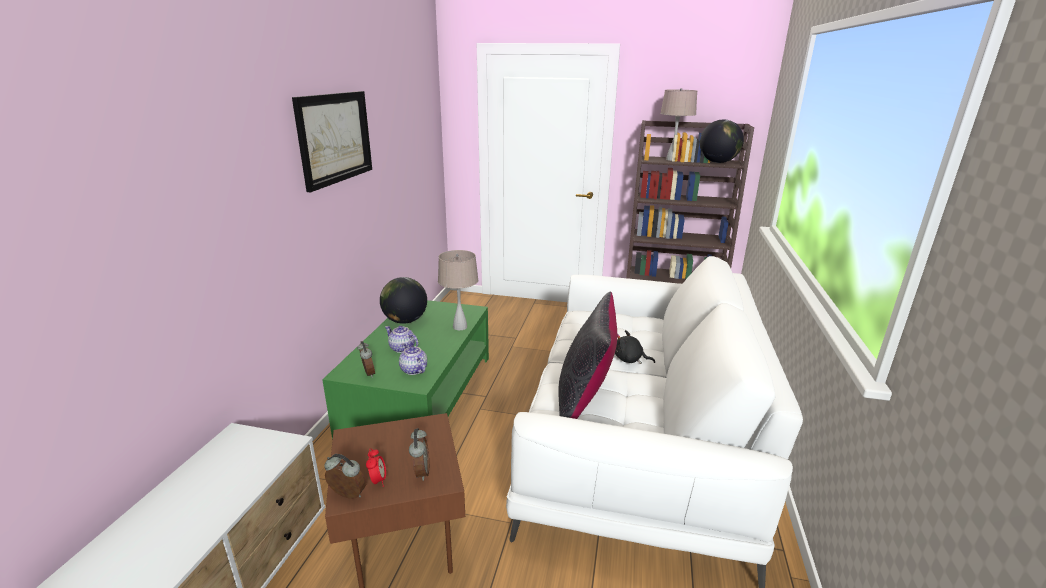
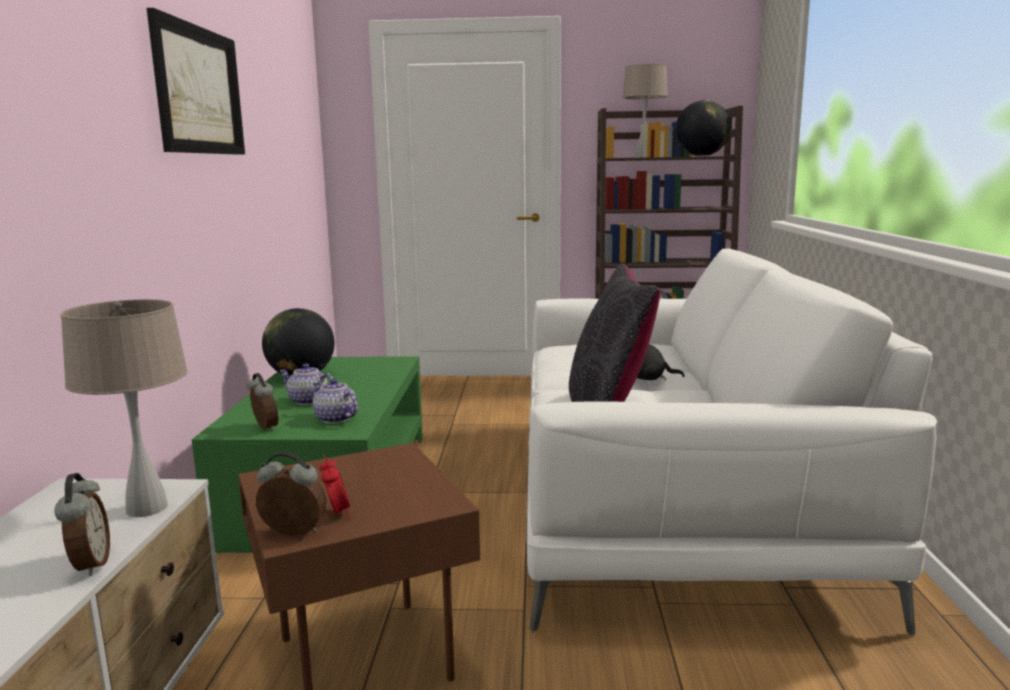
camera: 10 degrees left, 10 degrees down
alarm clock [409,428,429,481] -> alarm clock moved to [54,473,110,576]
beige table lamp [438,250,478,330] -> beige table lamp moved to [60,299,188,517]

